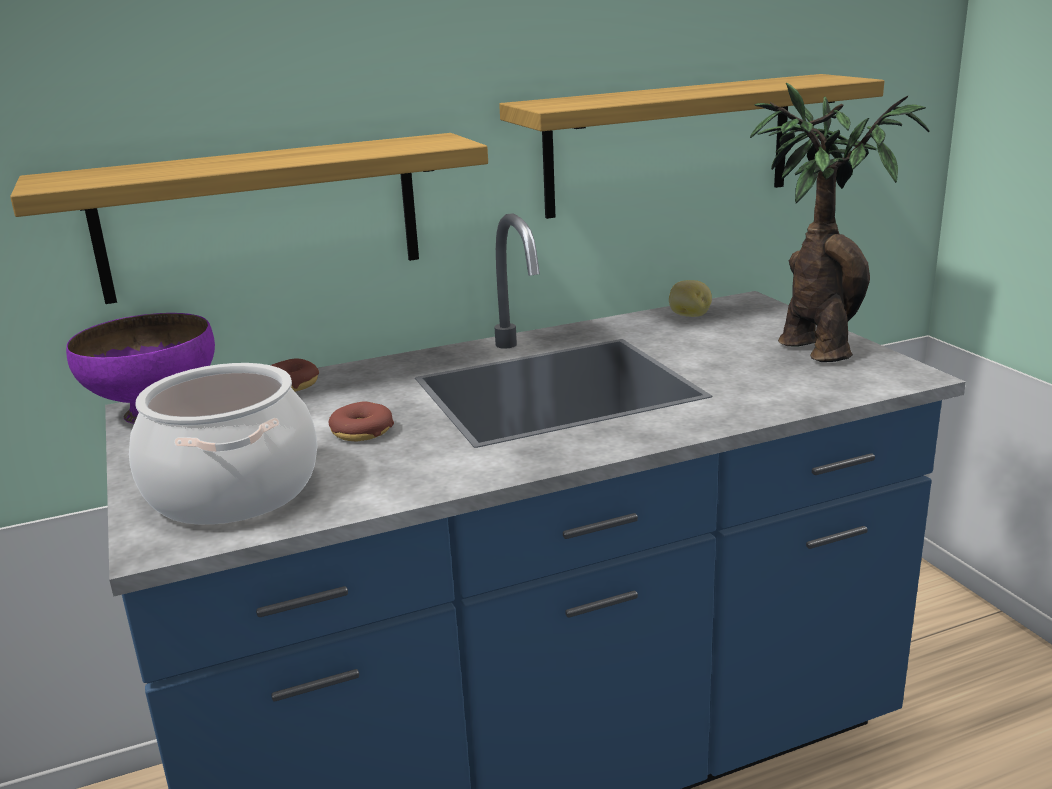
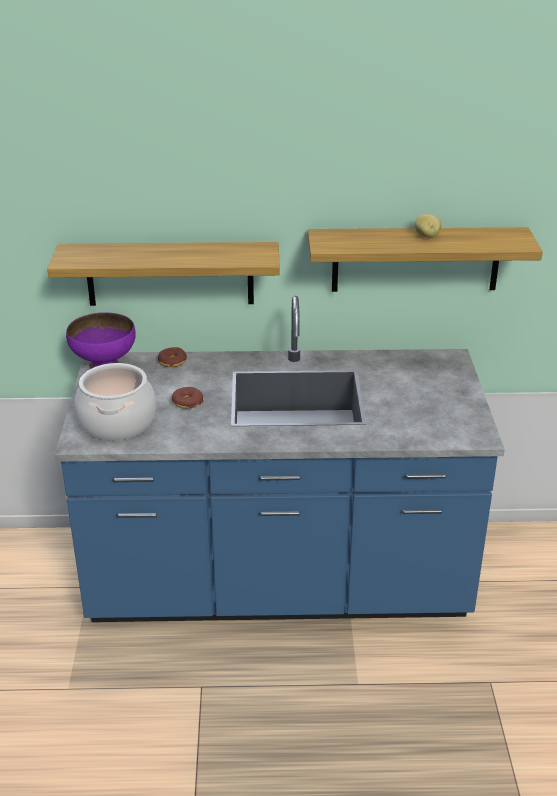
camera: 20 degrees right, 10 degrees up
potato [669,280,712,317] -> potato moved to [414,213,441,238]
potted plant [750,83,930,362] -> none

